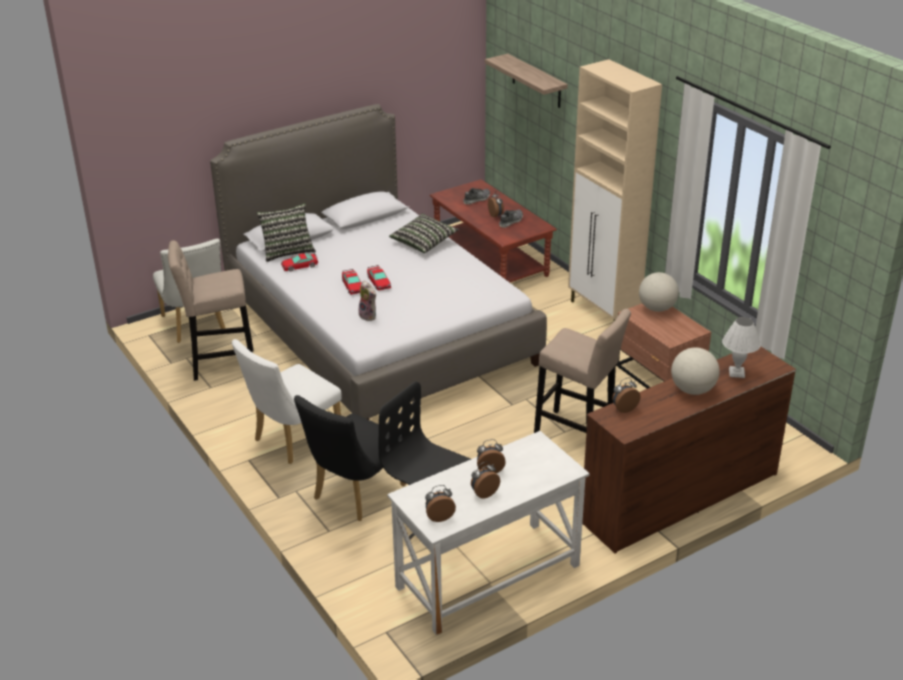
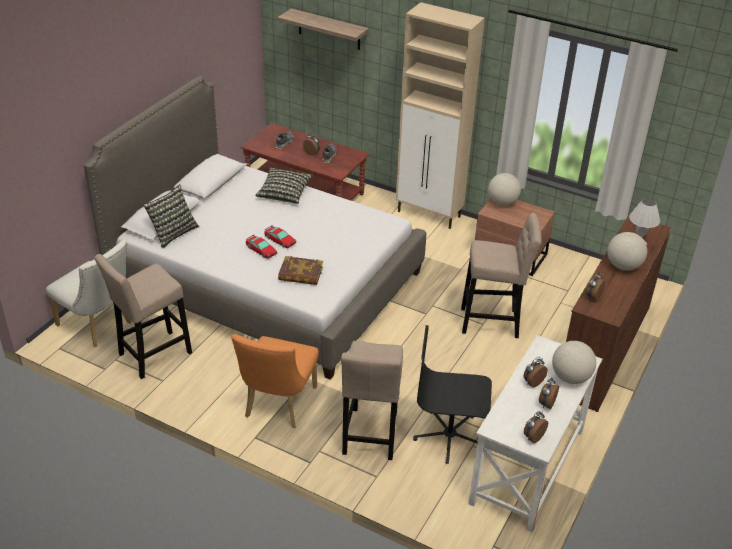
camera: 30 degrees left, 5 degrees up
white chair [232,339,342,464] -> orange chair [232,334,319,428]
toy car [281,253,318,271] -> none
black chair [294,395,406,521] -> beige stool [341,341,403,460]
plush toy [358,281,377,321] -> book [278,256,323,285]
none -> globe [552,341,596,384]

